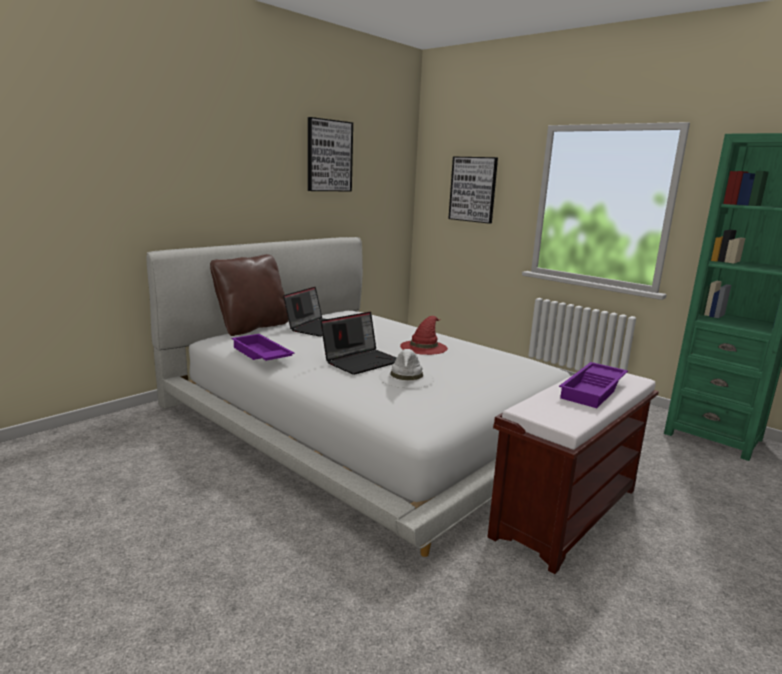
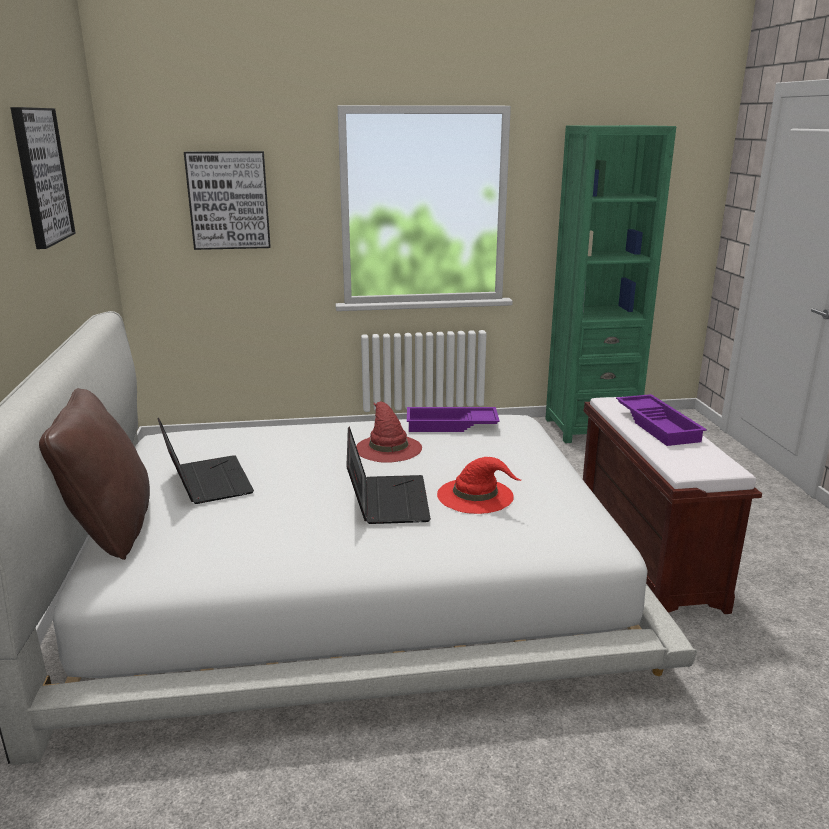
camera: 50 degrees left, 5 degrees up
purple tray [231,334,294,361] -> purple tray moved to [407,407,500,432]
white hat [379,349,435,389] -> red hat [437,457,521,514]

